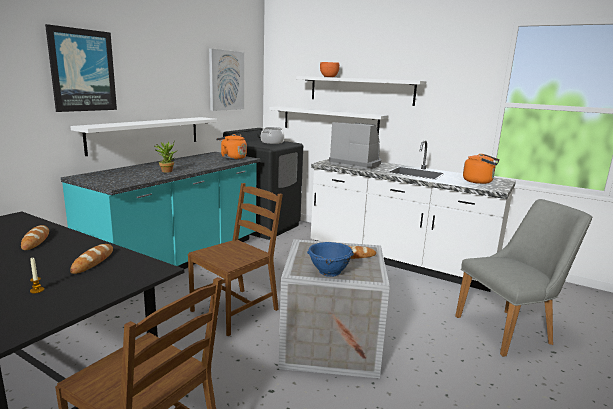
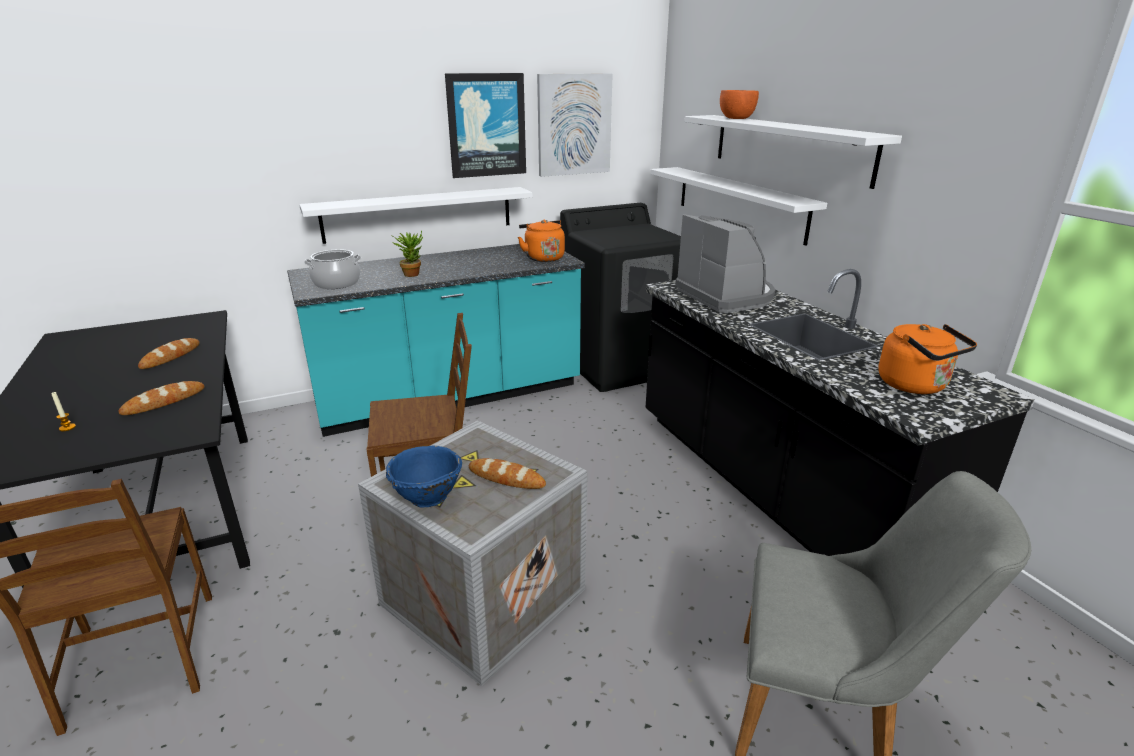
camera: 35 degrees right, 10 degrees up
picture [45,24,117,112] -> picture moved to [445,73,526,178]
cooking pot [261,127,284,144] -> cooking pot moved to [304,249,361,289]
white counter [311,140,516,292] -> black counter [646,269,1035,556]

